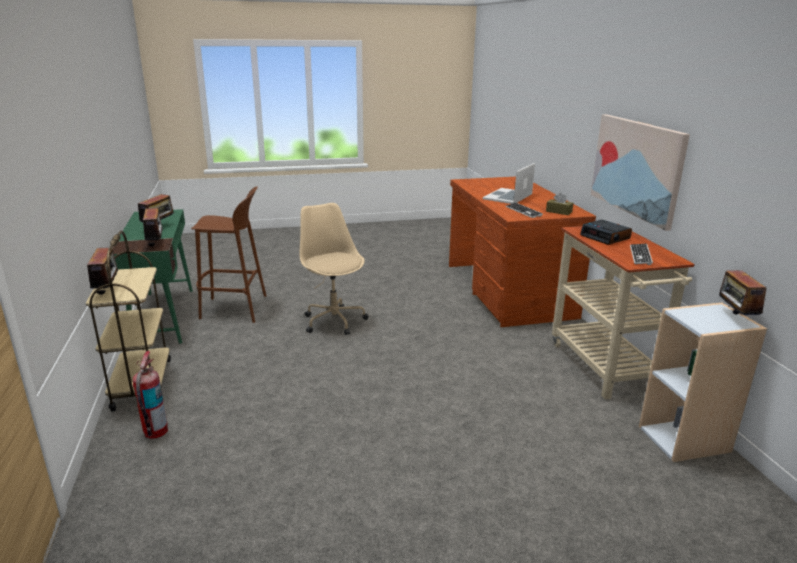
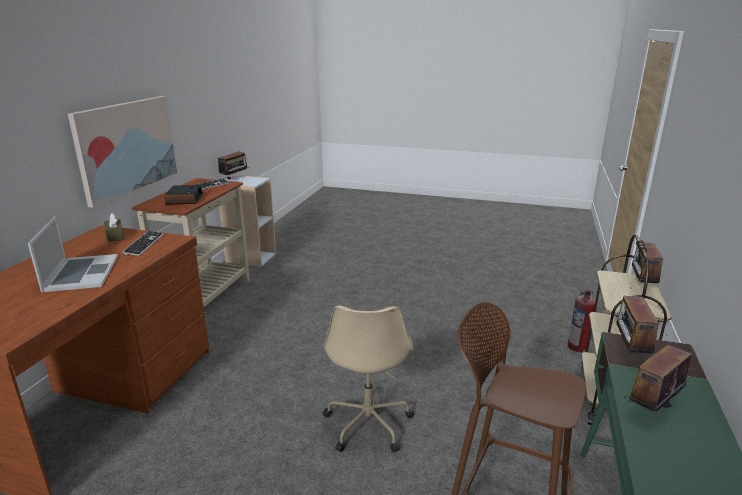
camera: 150 degrees left, 0 degrees up
laptop [483,163,535,204] -> laptop turned 75 degrees counterclockwise [28,216,118,292]

